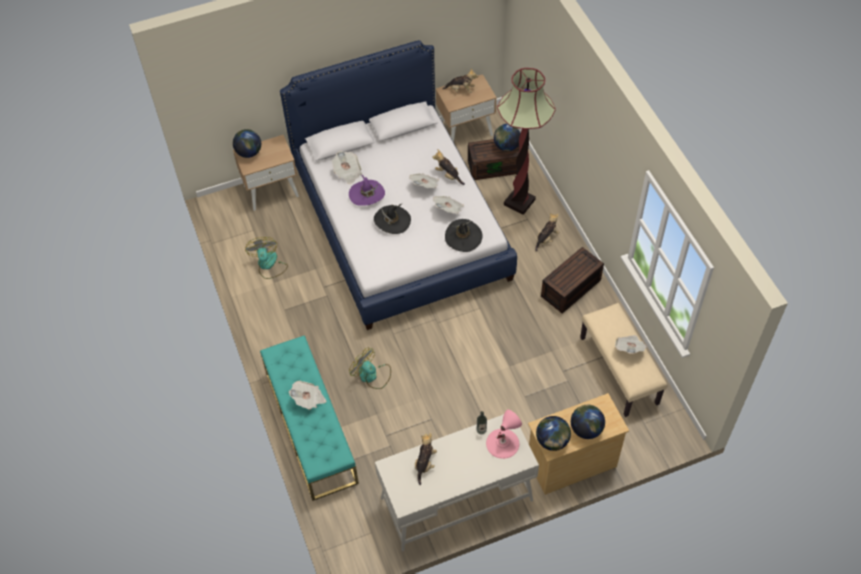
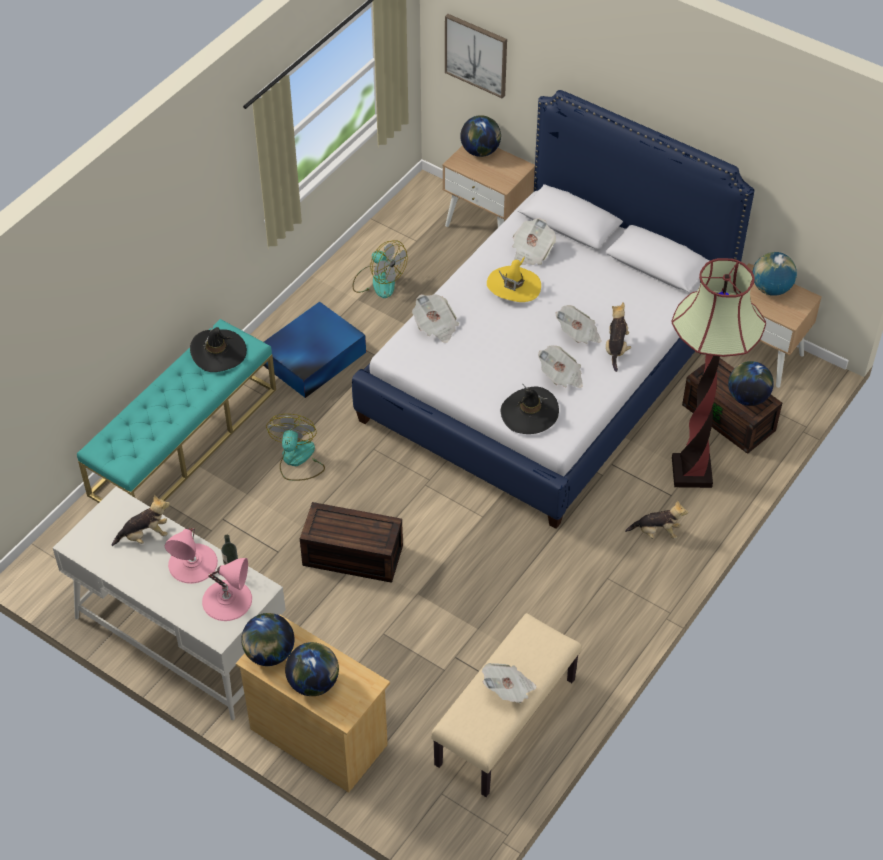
camera: 55 degrees right, 5 degrees down
fan [245,237,288,279] -> fan turned 90 degrees clockwise [353,240,408,298]
newspaper [289,381,326,410] -> newspaper moved to [412,294,459,343]
purple hat [349,174,385,206] -> yellow hat [487,257,541,302]
black hat [374,204,411,234] -> black hat moved to [190,324,247,372]
plush toy [443,68,478,93] -> globe [753,252,797,296]
brown storage box [541,247,604,313] -> brown storage box moved to [300,502,403,583]
none -> pink table lamp [165,528,218,584]
none -> blue storage box [263,302,366,398]
none -> picture [445,14,507,98]

